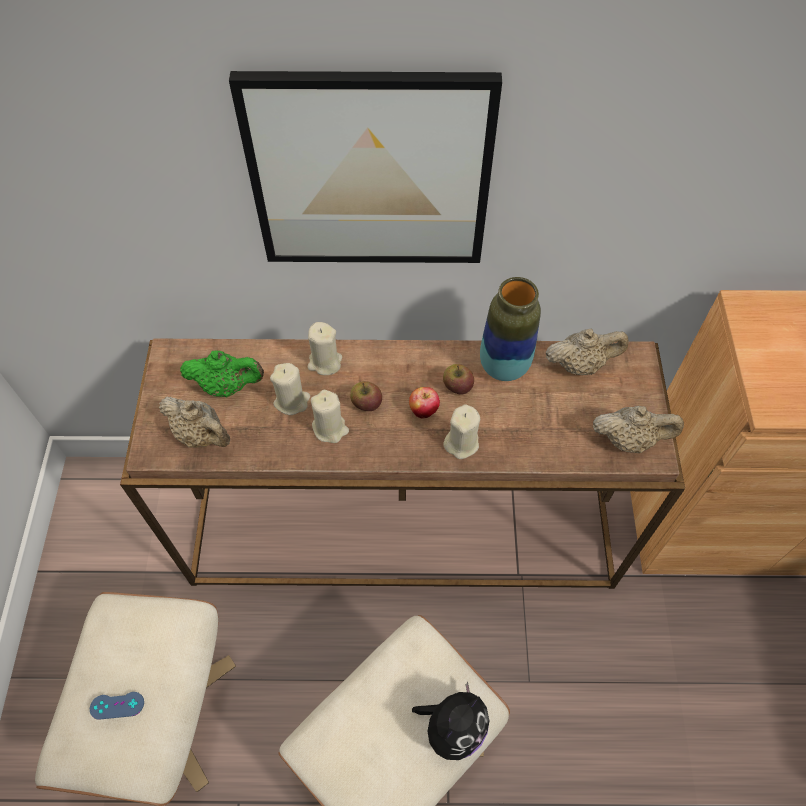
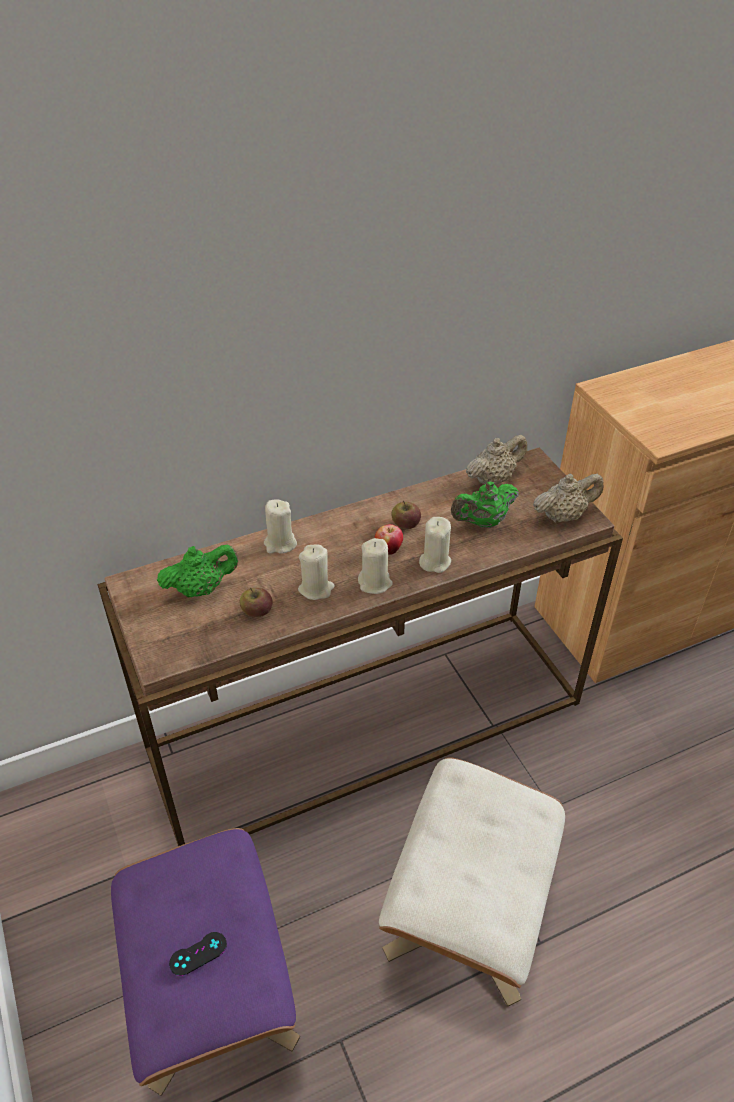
camera: 25 degrees left, 15 degrees down
beige ottoman [35,592,236,806] -> purple ottoman [111,828,300,1096]
blue game controller [90,692,144,720] -> black game controller [169,932,227,976]
beige teapot [159,397,230,448] -> none
picture [229,71,502,263] -> none
beige candle [270,363,310,415] -> beige candle moved to [358,538,392,594]
apple [350,381,382,411] -> apple moved to [240,588,273,617]
plush toy [412,682,489,760] -> none
vase [480,277,541,381] -> none
none -> green teapot [451,481,519,528]

